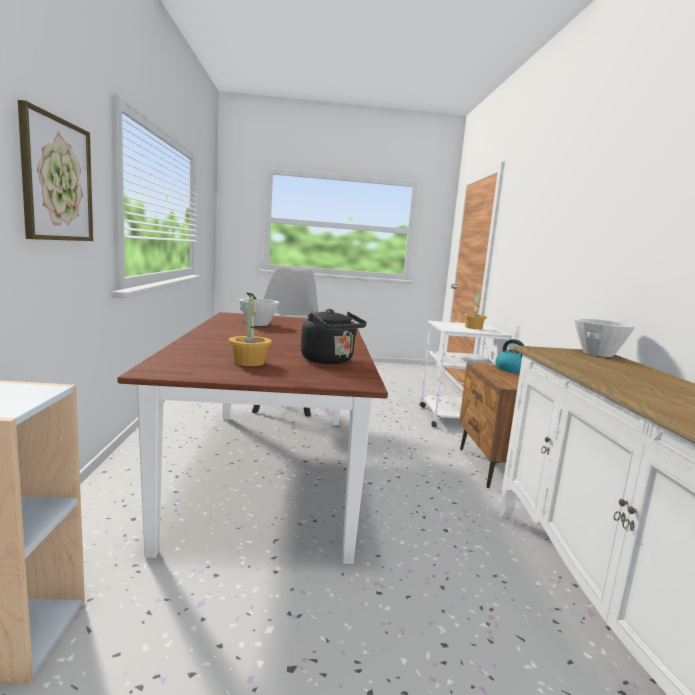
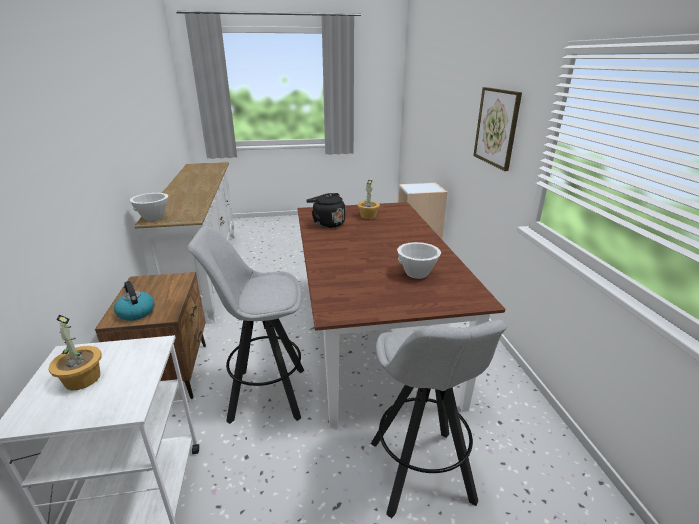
camera: 175 degrees right, 15 degrees up
none -> grey stool [187,226,304,424]

